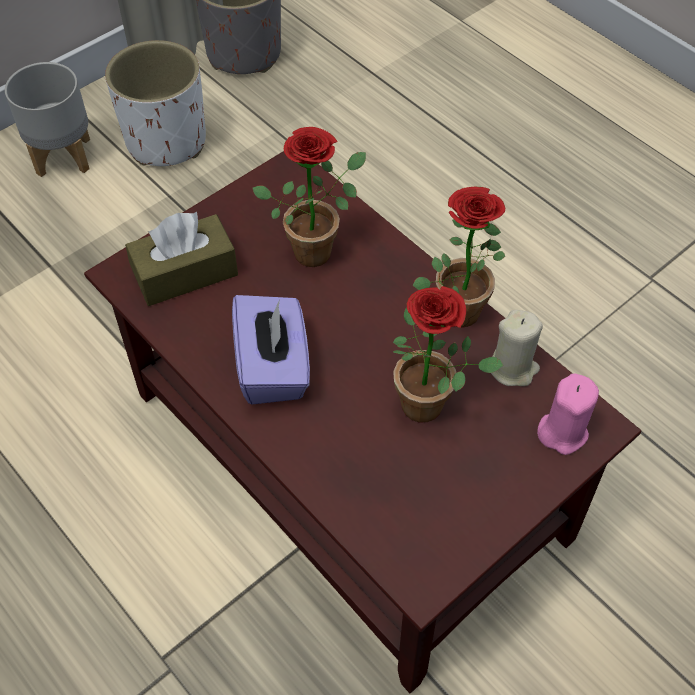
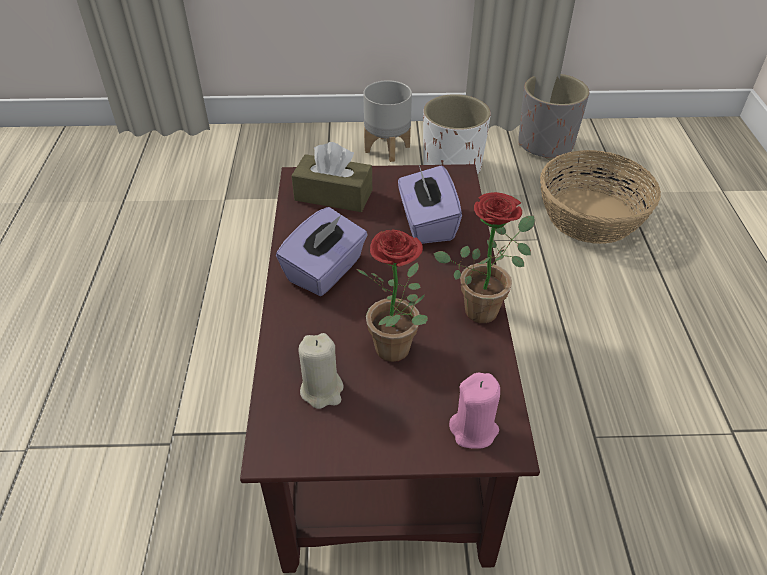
camera: 40 degrees right, 10 degrees down
potted plant [252,127,366,267] -> purple tissue box [398,165,462,244]
beige candle [491,310,543,386] -> beige candle moved to [298,333,344,409]
none -> basket [540,150,661,244]

